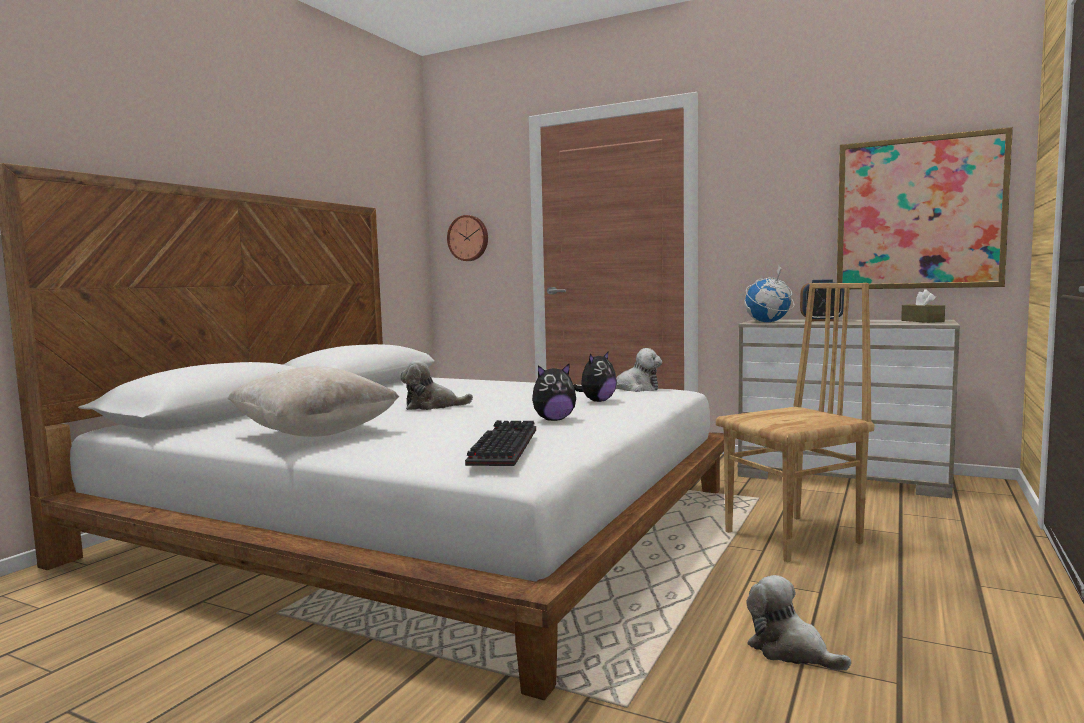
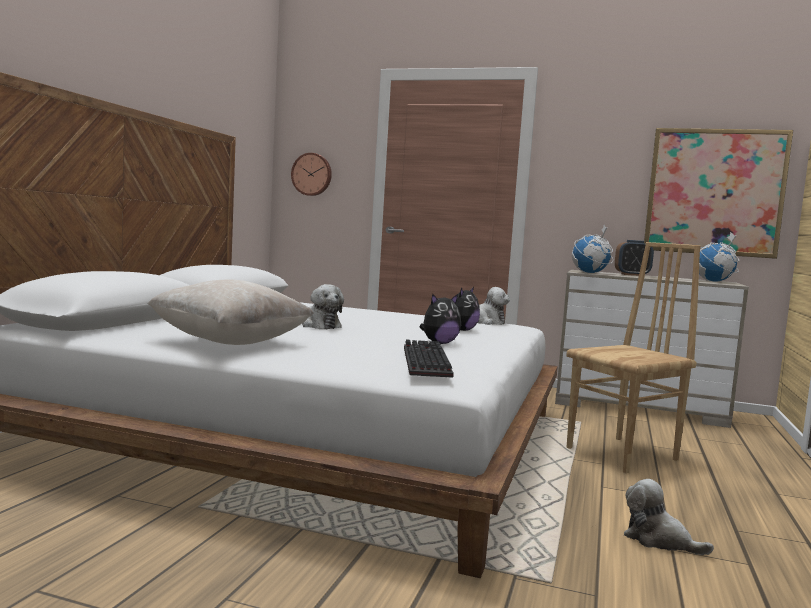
camera: 10 degrees left, 0 degrees up
plush toy [400,361,473,410] -> plush toy turned 120 degrees counterclockwise [302,284,344,329]
brown tissue box [901,289,945,323] -> globe [699,232,739,281]

